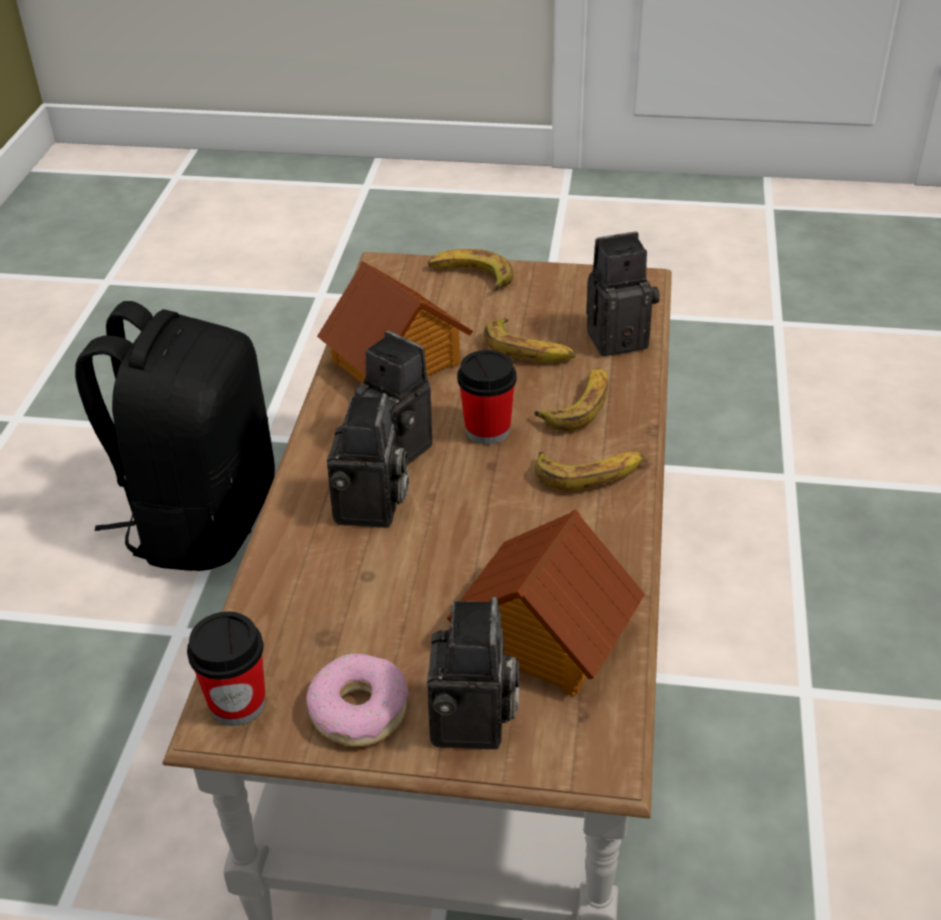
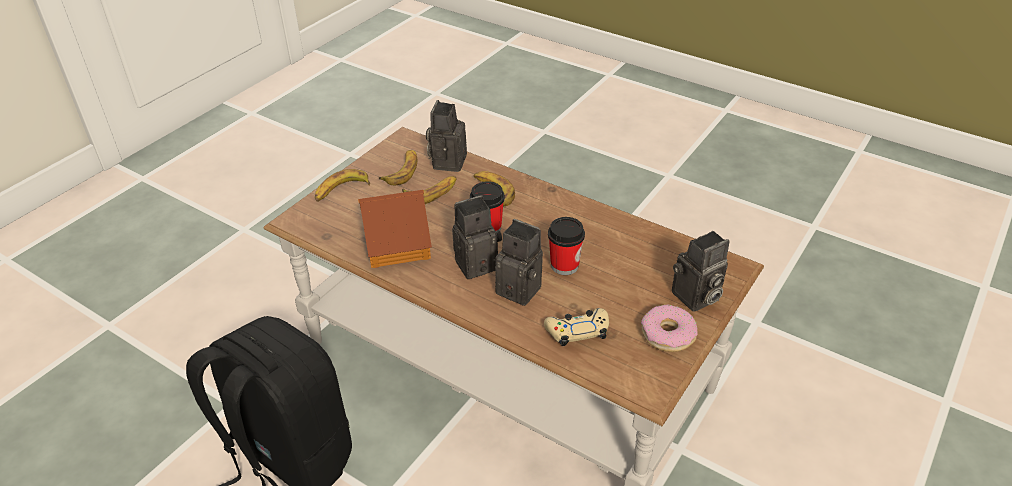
camera: 65 degrees left, 0 degrees up
cup [187,611,265,726] -> cup moved to [548,217,585,275]
camera [427,597,519,749] -> camera turned 120 degrees clockwise [672,231,729,312]
toy house [447,509,645,697] -> none
banana [535,451,645,491] -> banana moved to [379,150,417,185]
none -> beige game controller [544,308,609,346]

